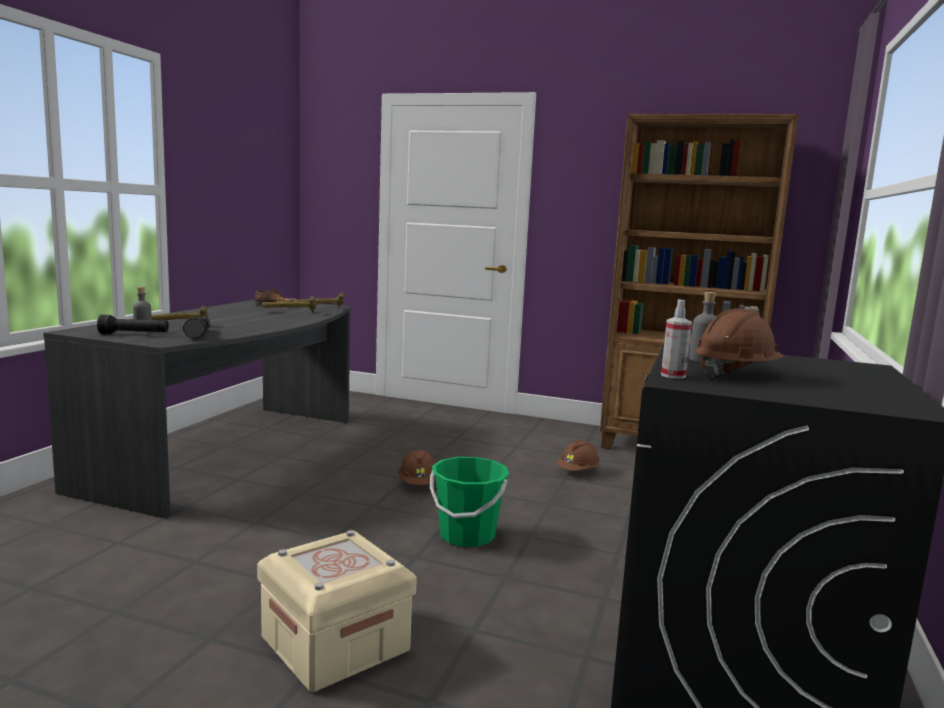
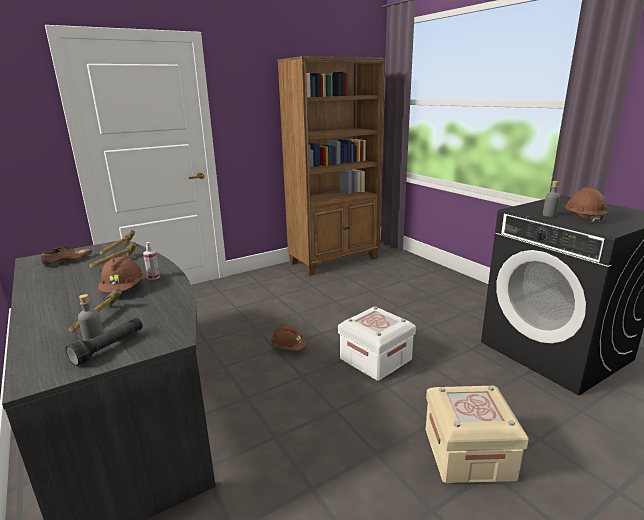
camera: 50 degrees left, 10 degrees up
flashlight [183,316,210,339] -> none
green bucket [430,457,509,547] -> white storage box [338,306,416,381]
brown hard hat [557,440,600,471] -> brown hard hat moved to [98,256,143,293]
spray bottle [661,299,692,379] -> spray bottle moved to [143,242,160,280]

